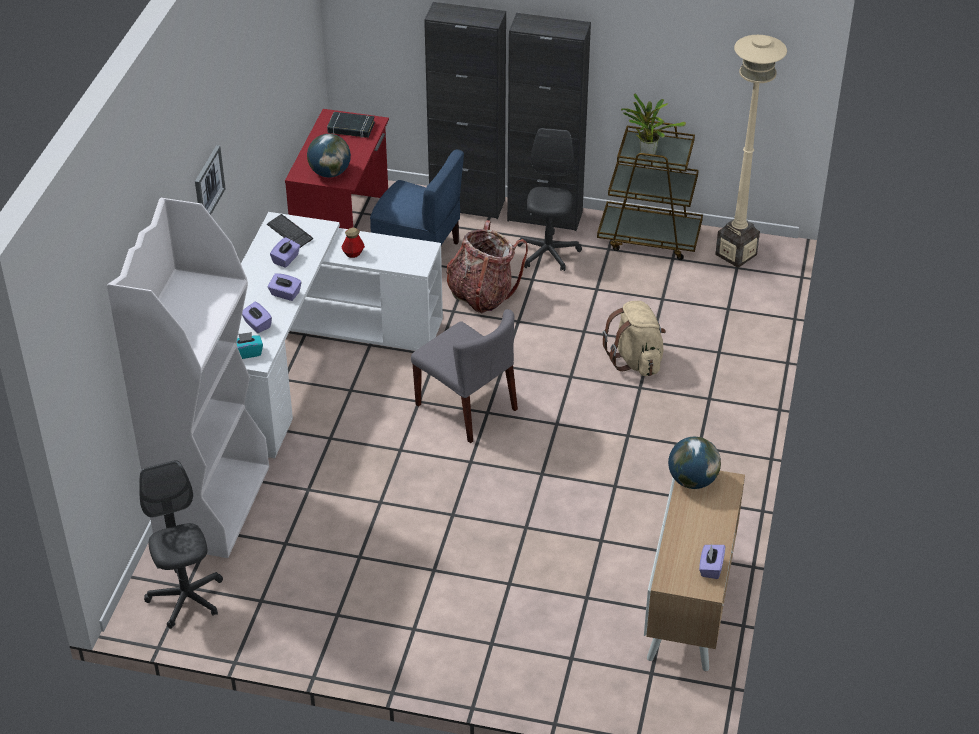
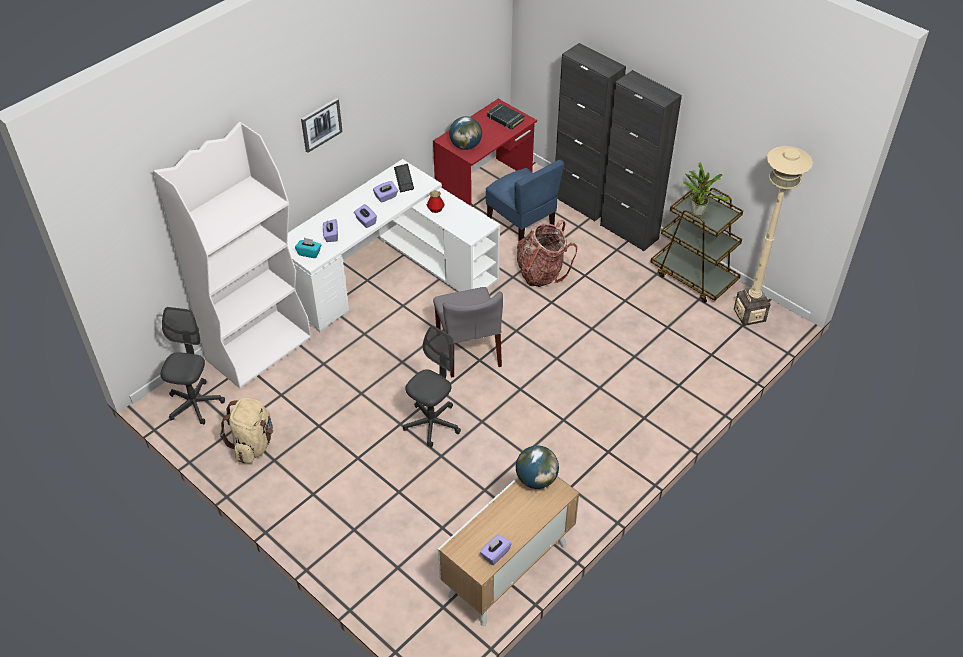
camera: 30 degrees right, 5 degrees up
grey office chair [517,128,582,271] -> grey office chair moved to [403,326,461,447]
beige backpack [602,301,666,376] -> beige backpack moved to [220,398,273,464]

